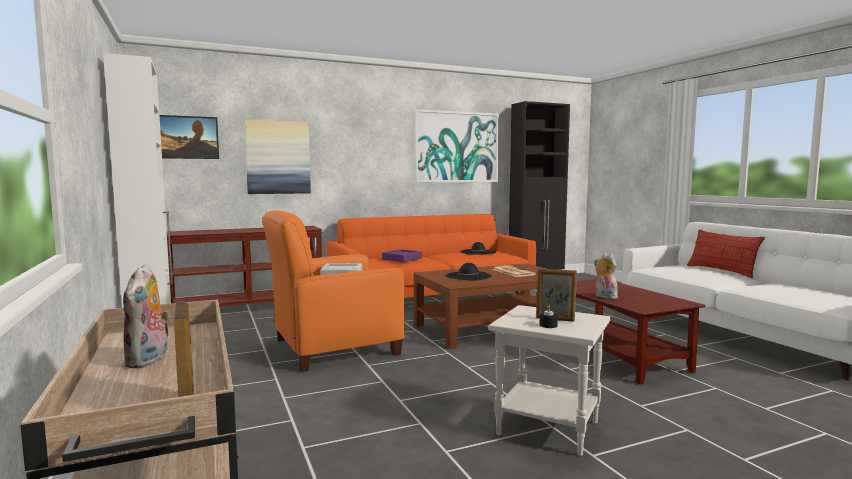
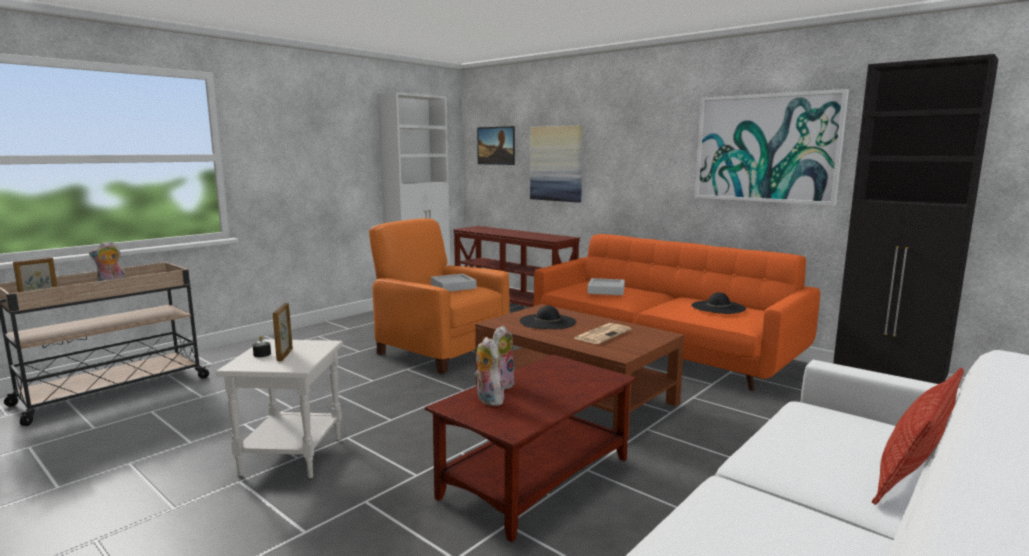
camera: 65 degrees right, 5 degrees up
purple tray [382,249,422,262] -> grey tray [587,278,625,295]
none -> plush toy [475,337,504,406]

